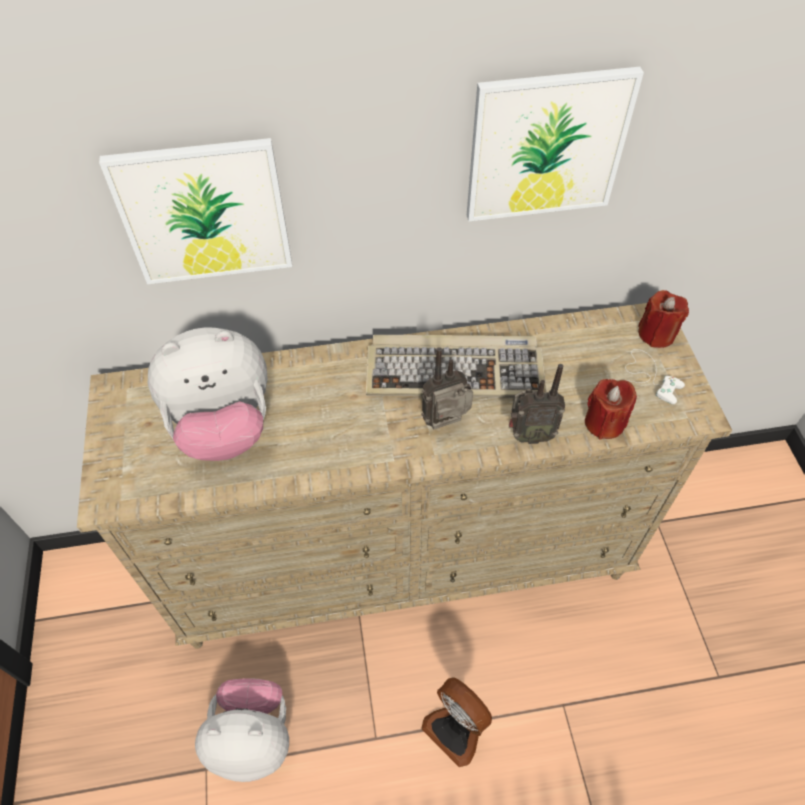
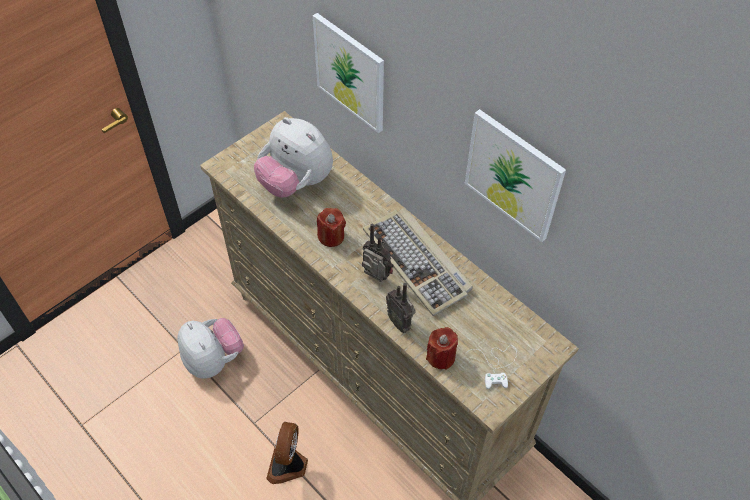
camera: 55 degrees right, 0 degrees up
red candle [638,290,689,348] -> red candle moved to [317,208,346,247]

